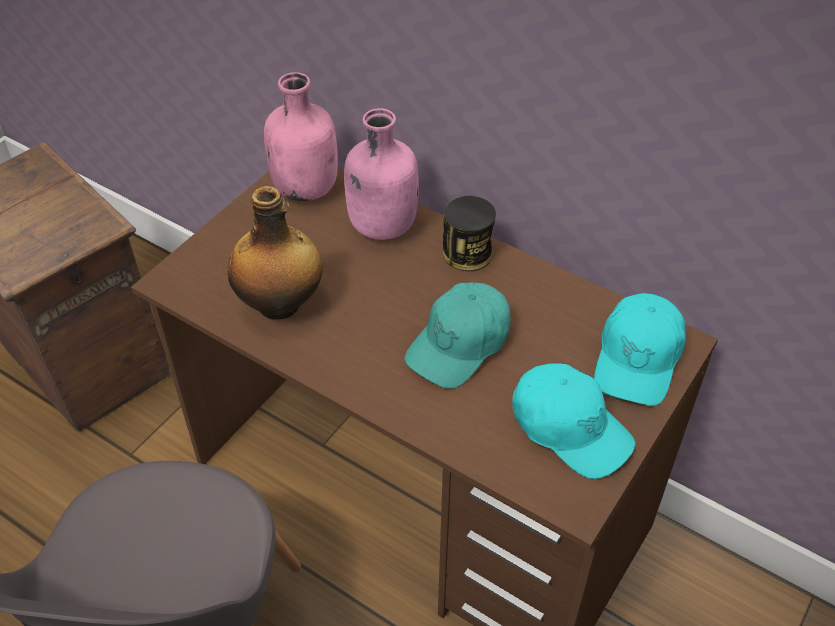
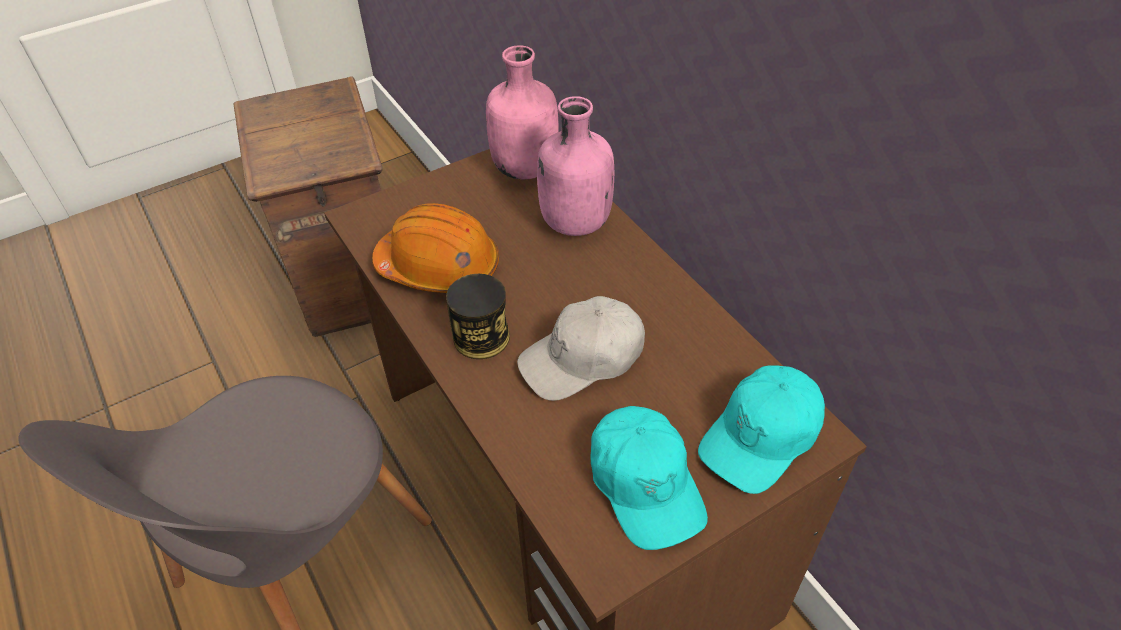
camera: 25 degrees right, 0 degrees up
bottle [227,186,323,320] -> orange hard hat [372,203,499,293]
turquoise cap [404,283,511,389] -> white cap [517,296,645,401]
can [443,196,496,271] -> can moved to [446,274,510,359]

